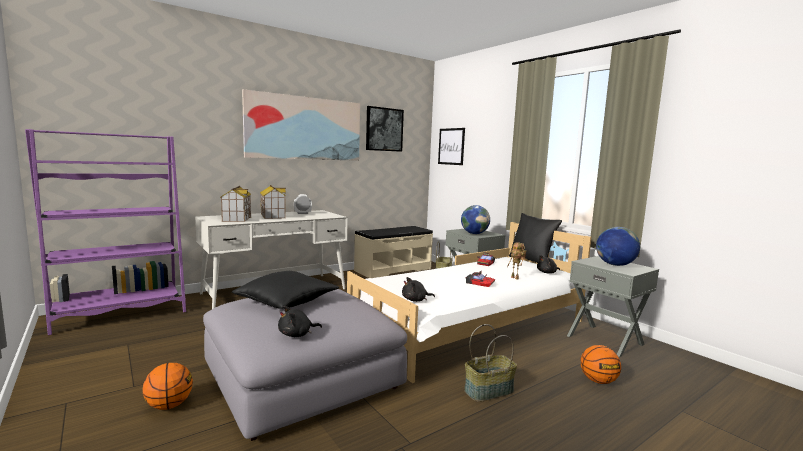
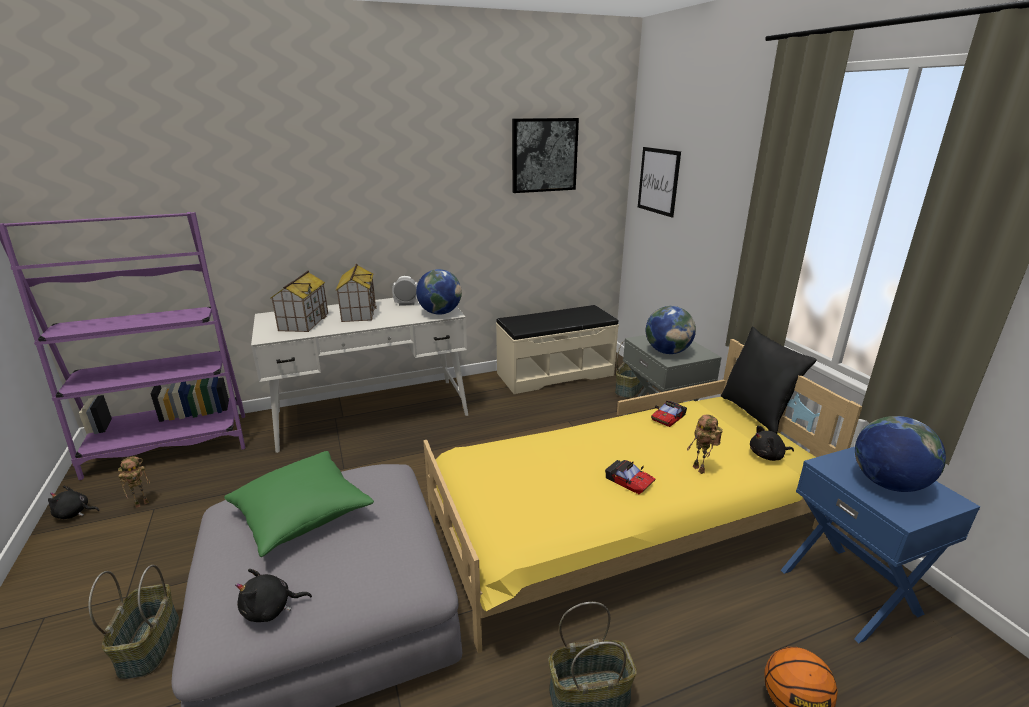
camera: 15 degrees right, 15 degrees up
basketball [142,363,193,410] -> basket [88,565,179,680]
black pillow [232,271,339,309] -> green pillow [224,451,374,557]
picture [242,89,360,161] -> none
white bed [347,222,592,383] -> yellow bed [423,339,862,653]
black plush toy [402,277,435,302] -> black plush toy moved to [48,485,100,519]
grey nightstand [567,256,659,357] -> blue nightstand [781,447,980,643]
none -> toy robot [118,456,150,508]
none -> globe [416,269,462,315]

